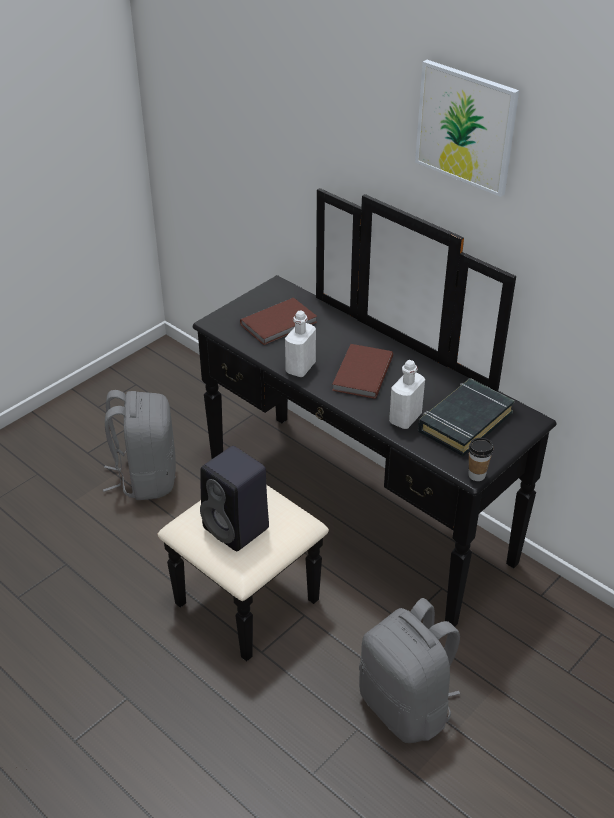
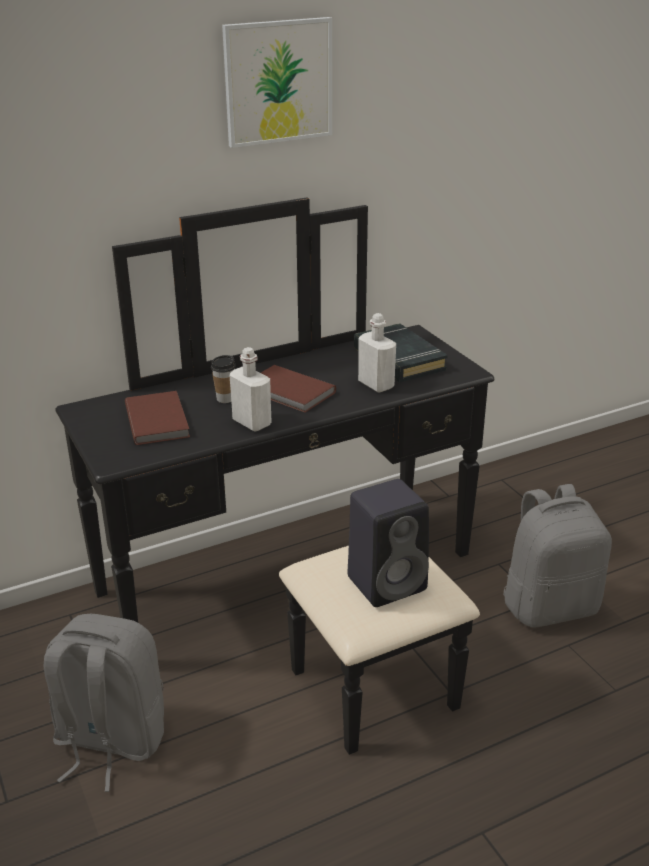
camera: 70 degrees left, 10 degrees down
cup [469,438,493,481] -> cup moved to [211,355,236,403]

